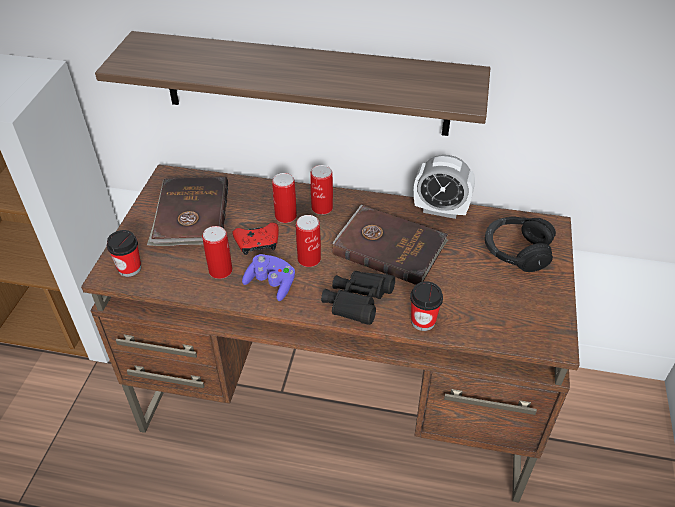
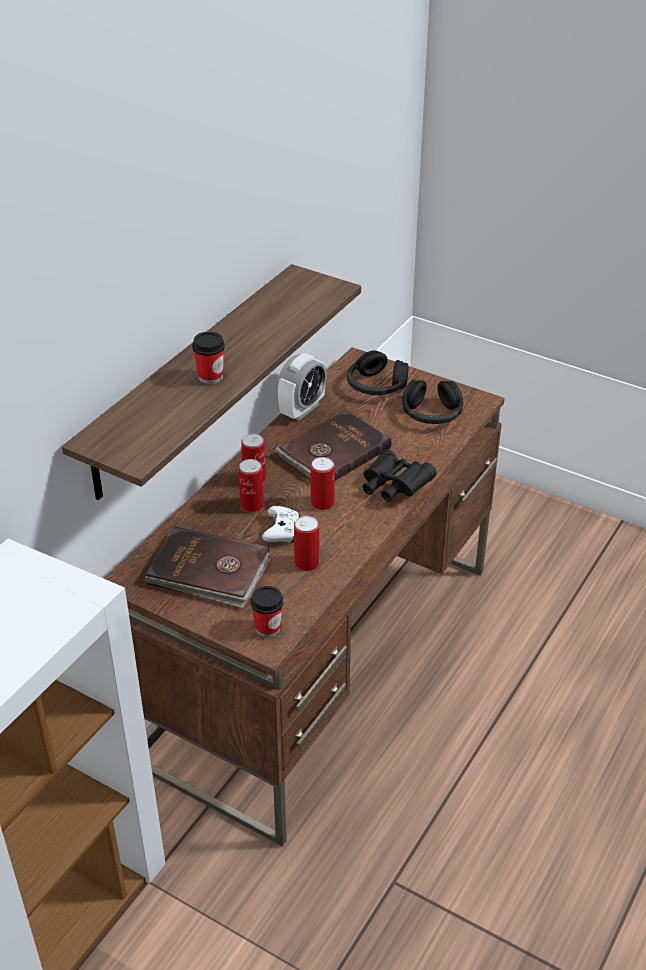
camera: 70 degrees left, 5 degrees down
red game controller [233,223,279,255] -> white game controller [262,506,300,543]
purple game controller [242,254,295,301] -> none
cup [410,281,443,331] -> cup moved to [192,332,225,384]
none -> black headphones [402,380,463,424]

